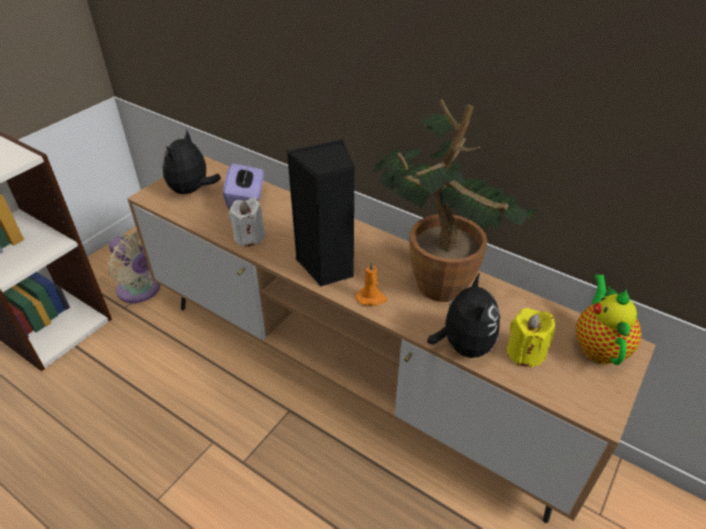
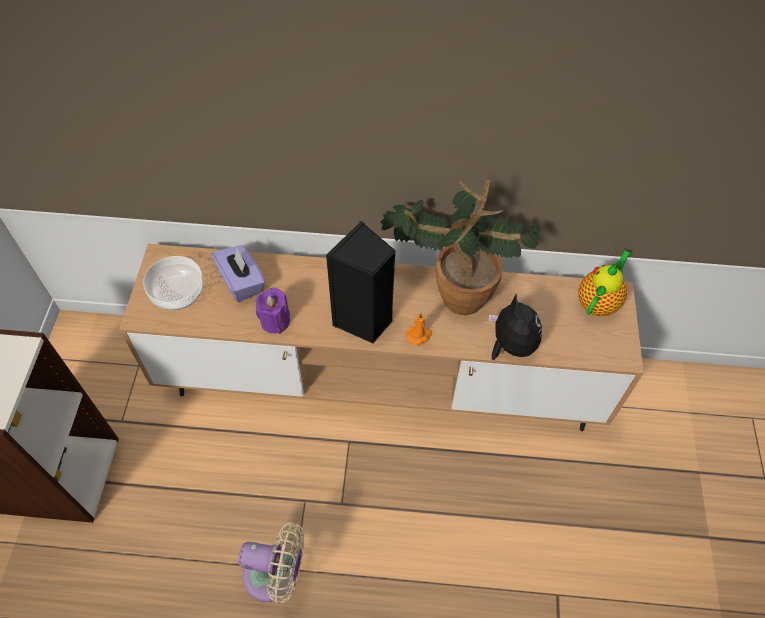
camera: 30 degrees left, 15 degrees up
beige fan [108,231,160,303] -> beige fan moved to [238,523,304,603]
plush toy [163,129,221,194] -> bowl [143,256,204,310]
white candle [229,198,265,247] -> purple candle [256,288,290,334]
yellow candle [507,308,555,367] -> none
teapot [576,274,641,365] -> teapot turned 60 degrees clockwise [578,250,631,316]

